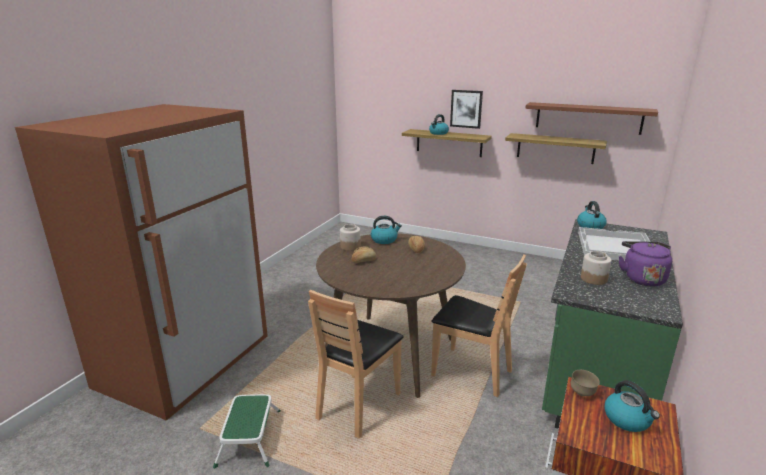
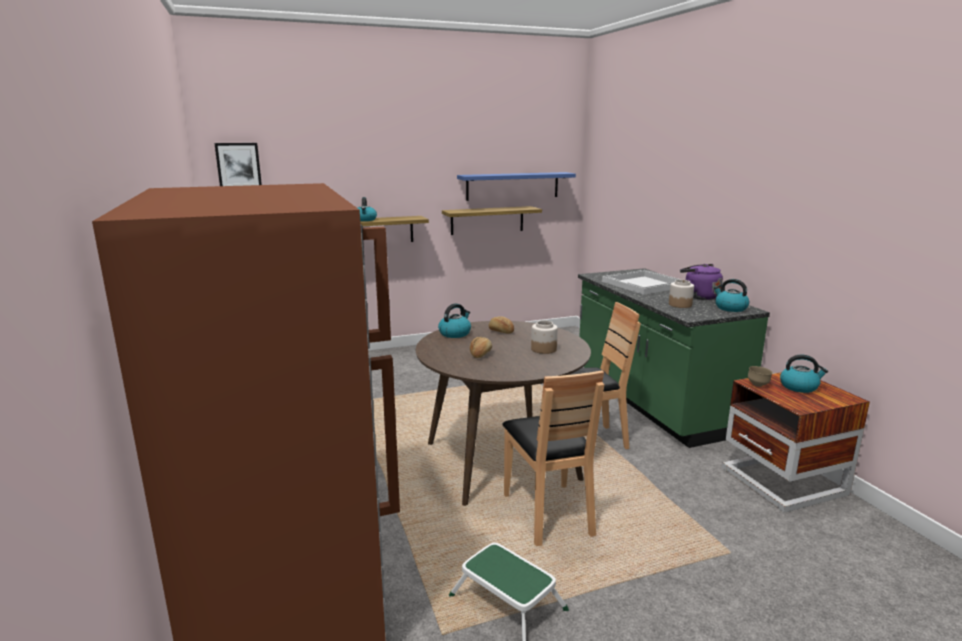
camera: 45 degrees left, 5 degrees down
jar [340,224,361,251] -> jar moved to [531,320,558,354]
picture [450,90,483,129] -> picture moved to [214,143,262,186]
brown shelf [525,102,658,135] -> blue shelf [457,172,576,201]
kettle [577,201,607,229] -> kettle moved to [714,279,749,312]

